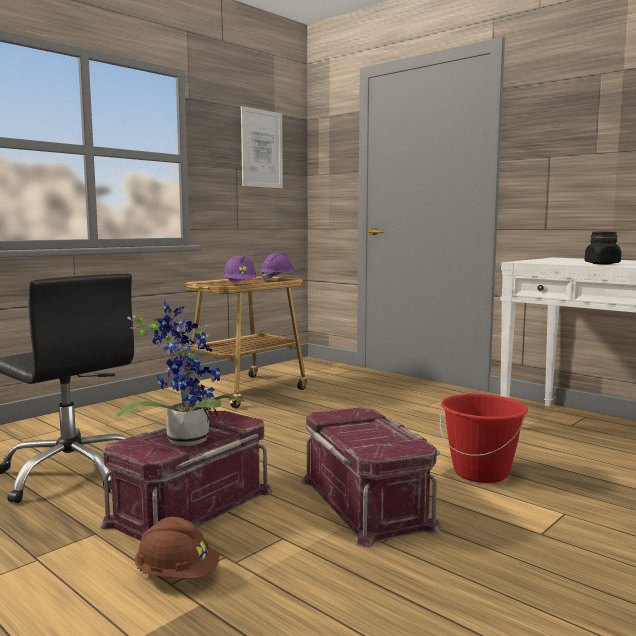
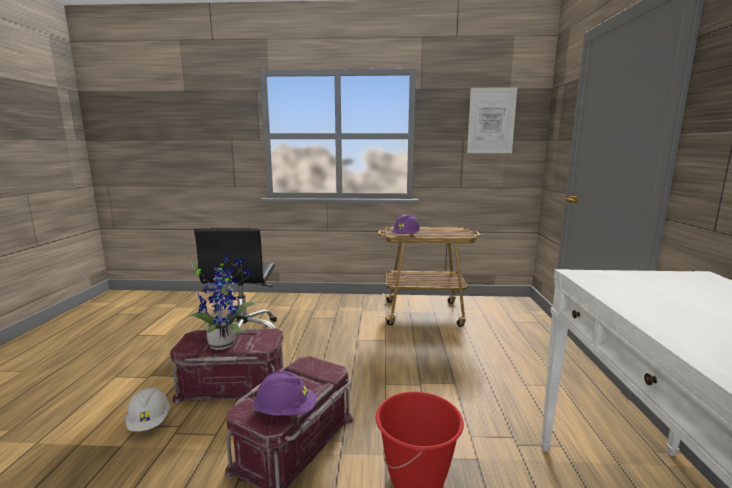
camera: 50 degrees right, 5 degrees up
brown hard hat [134,517,220,579] -> white hard hat [126,387,170,432]
purple hard hat [260,252,297,281] -> purple hard hat moved to [253,371,316,415]
black jar [585,232,621,264] -> none

